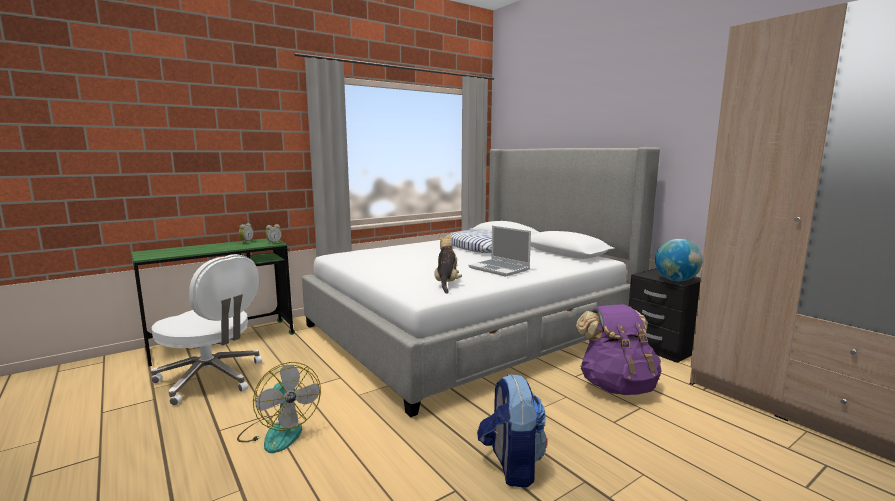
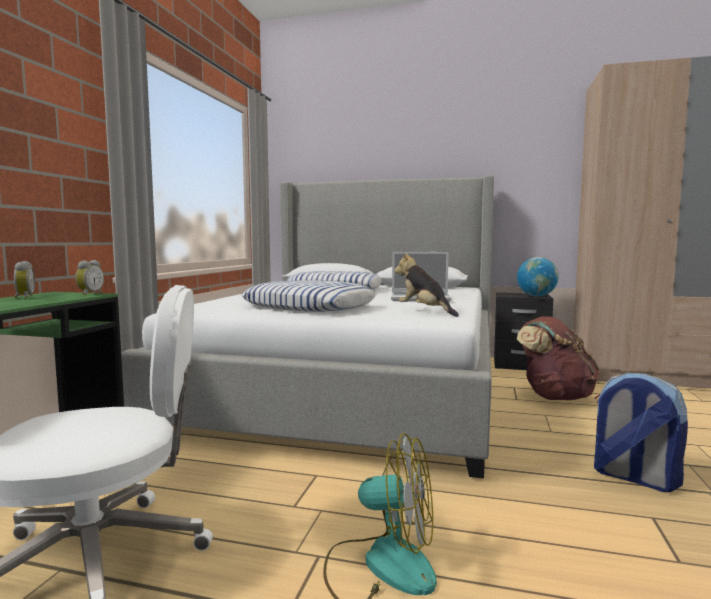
camera: 40 degrees left, 5 degrees down
purple backpack [576,304,662,395] -> brown backpack [517,316,600,400]
none -> pillow [242,280,376,312]

